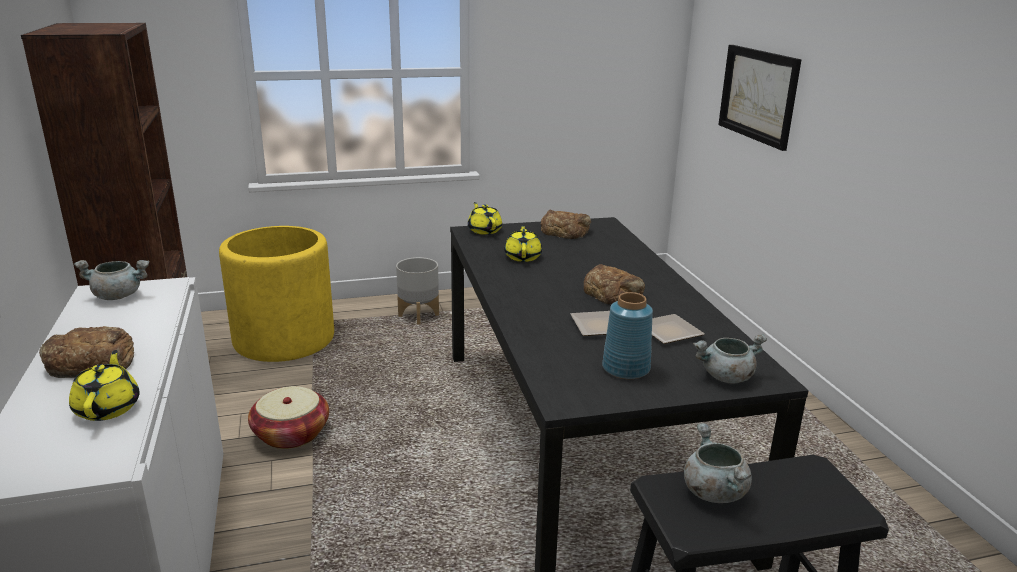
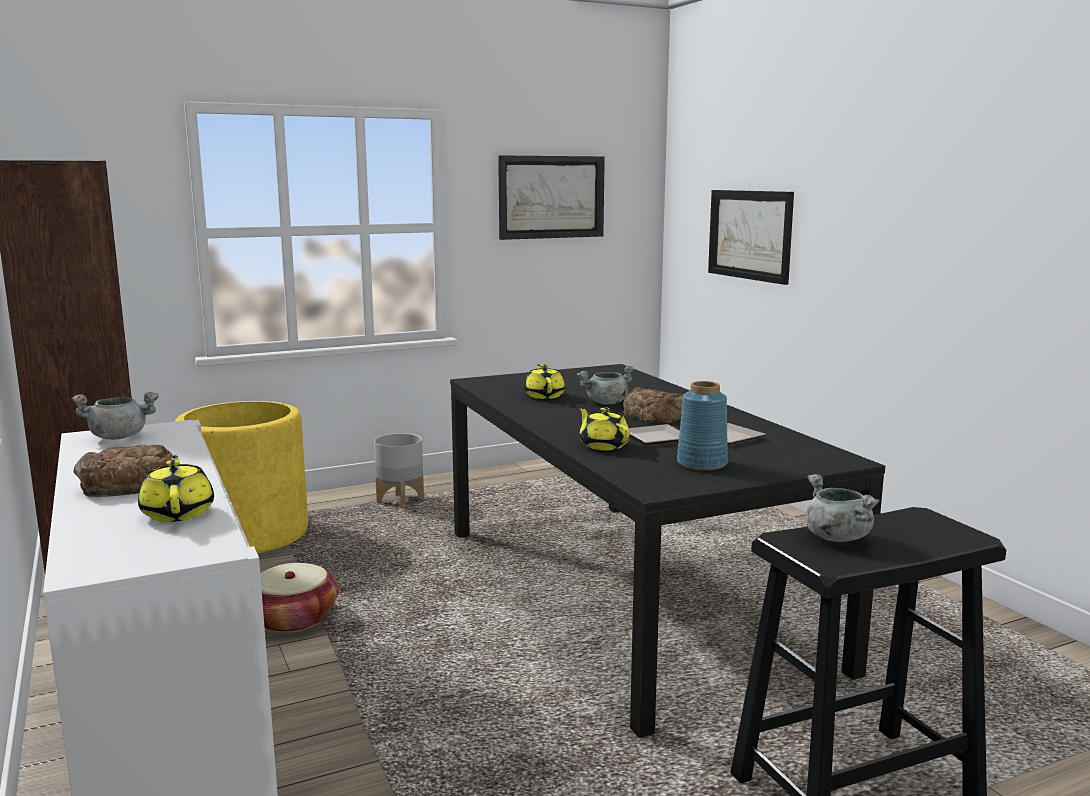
camera: 10 degrees left, 10 degrees down
yellow teapot [468,202,502,235] -> yellow teapot moved to [579,407,630,450]
bread [541,210,591,239] -> none
grey cooking pot [693,334,767,383] -> grey cooking pot moved to [577,366,635,405]
none -> picture [498,155,605,240]

